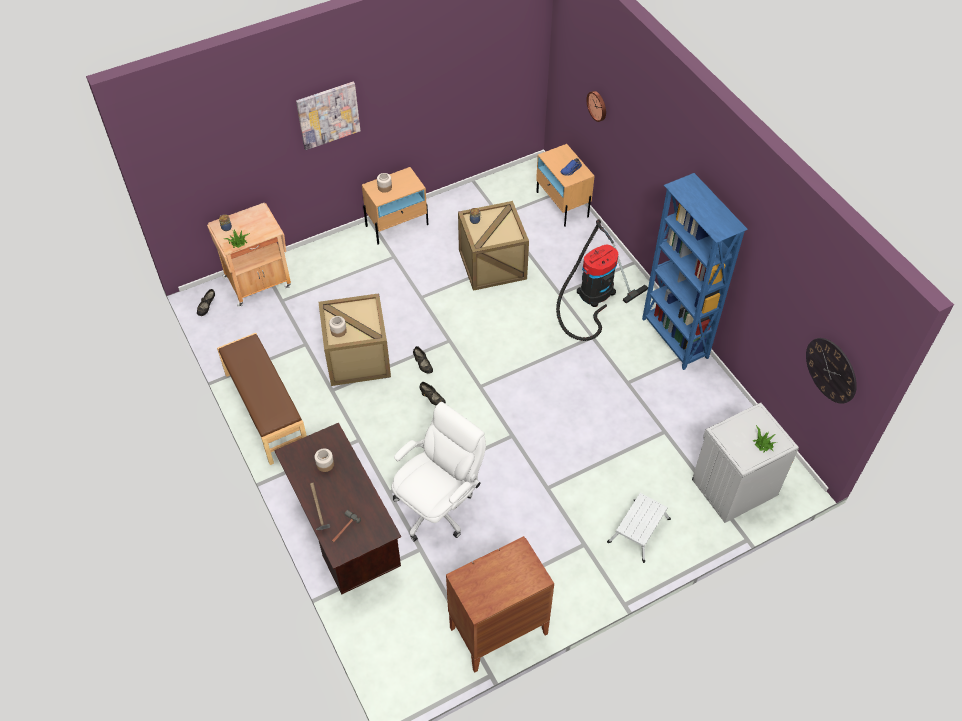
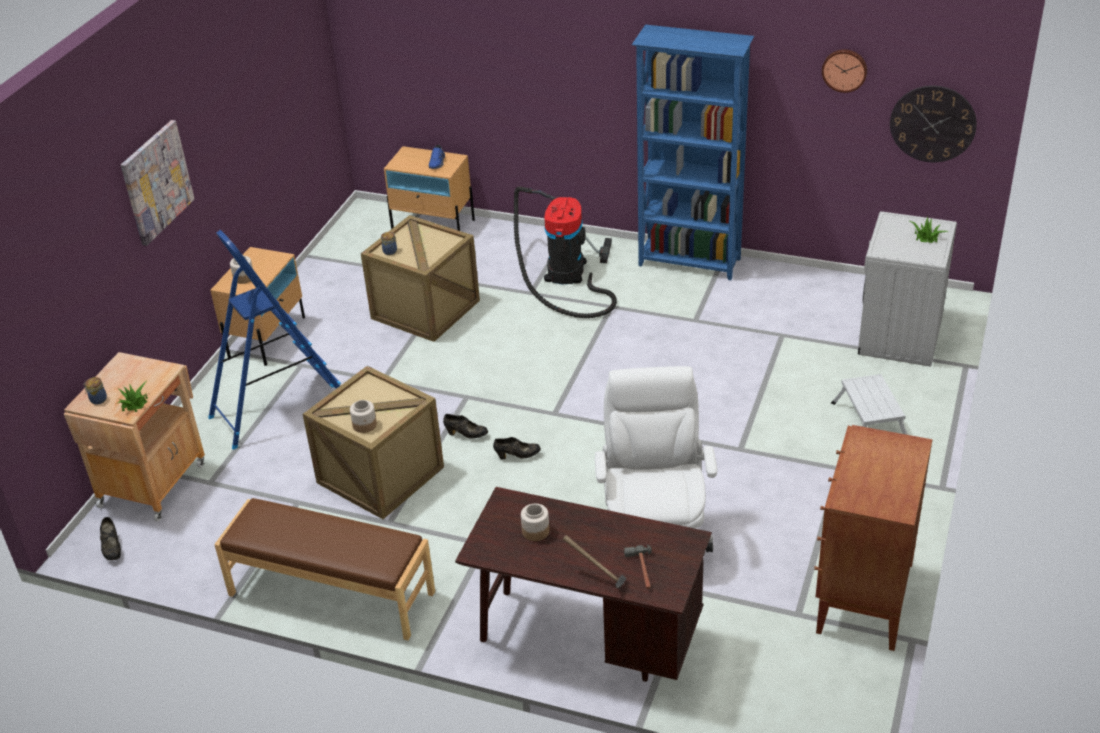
camera: 40 degrees left, 15 degrees down
wall clock [586,91,606,122] -> wall clock moved to [822,49,867,93]
none -> blue step ladder [208,230,341,450]

